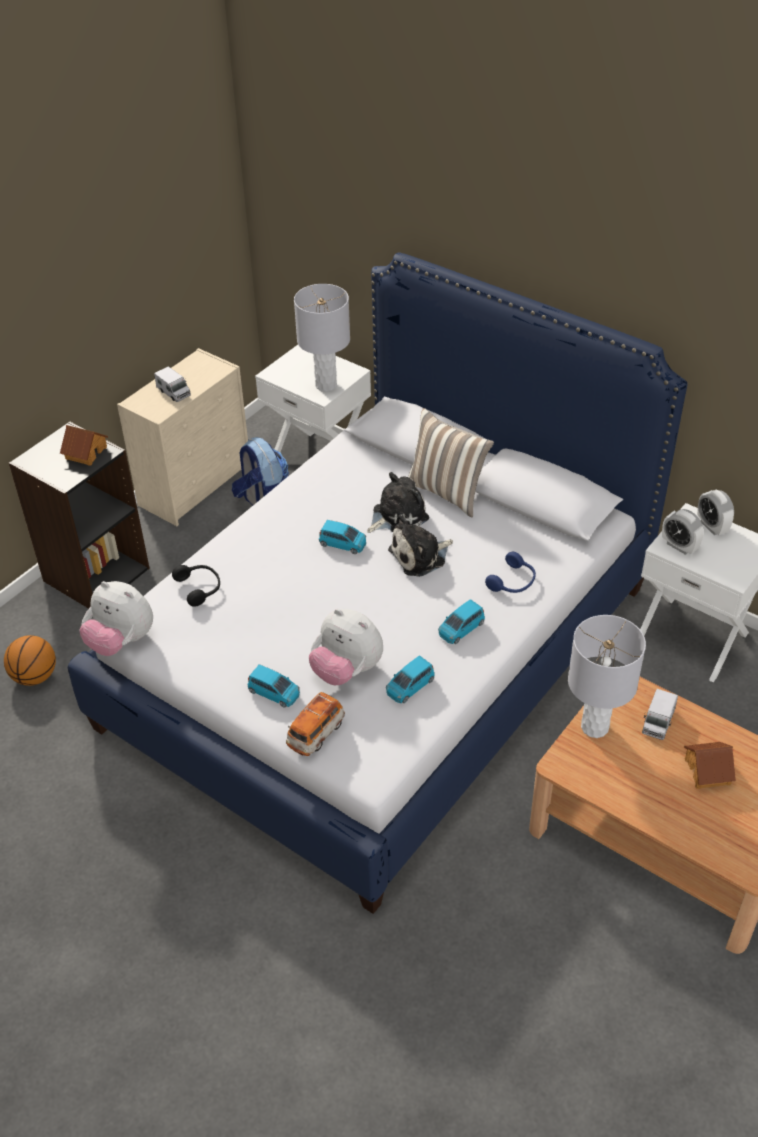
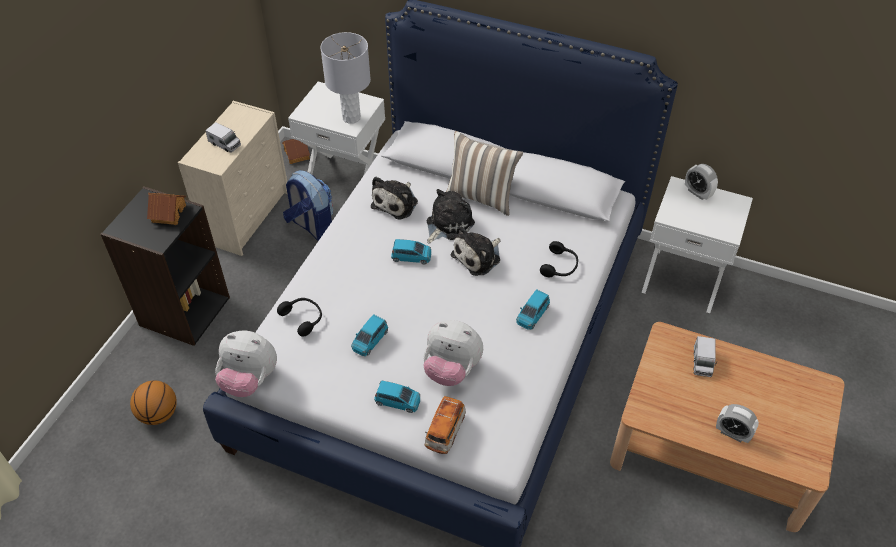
camera: 15 degrees left, 5 degrees up
blue toy car [386,655,435,703] -> blue toy car moved to [351,314,388,356]
blue headphones [485,552,536,593] -> black headphones [540,241,578,277]
grey table lamp [568,615,646,738] -> none
alarm clock [662,509,704,555] -> alarm clock moved to [716,404,759,443]
toy house [684,742,736,789] -> toy house moved to [282,139,310,164]
none -> plush toy [371,177,418,220]

